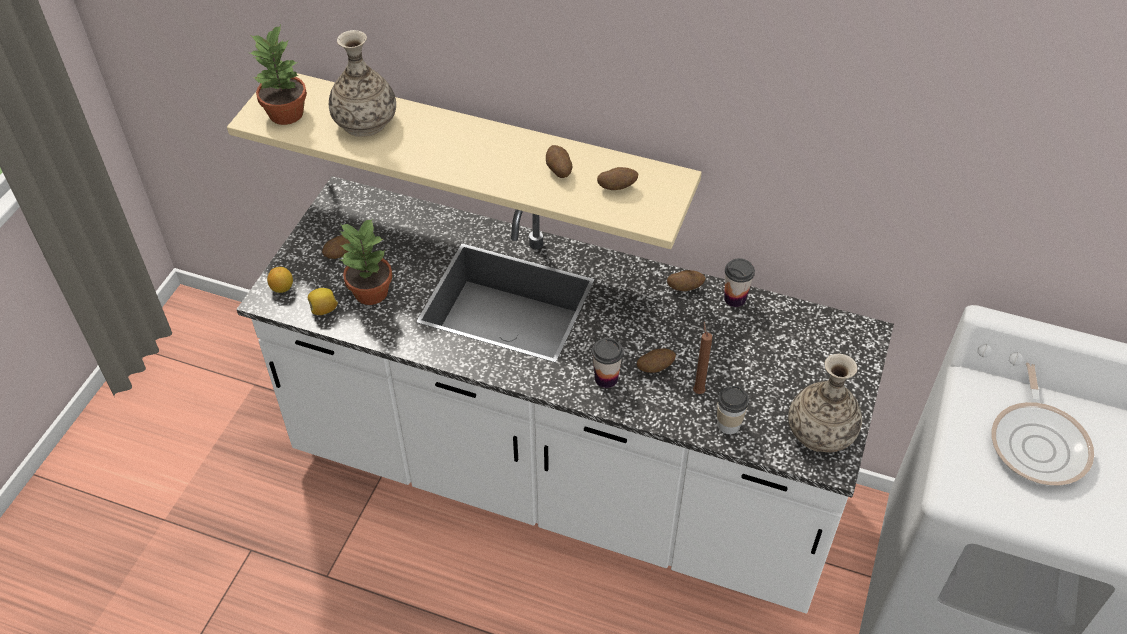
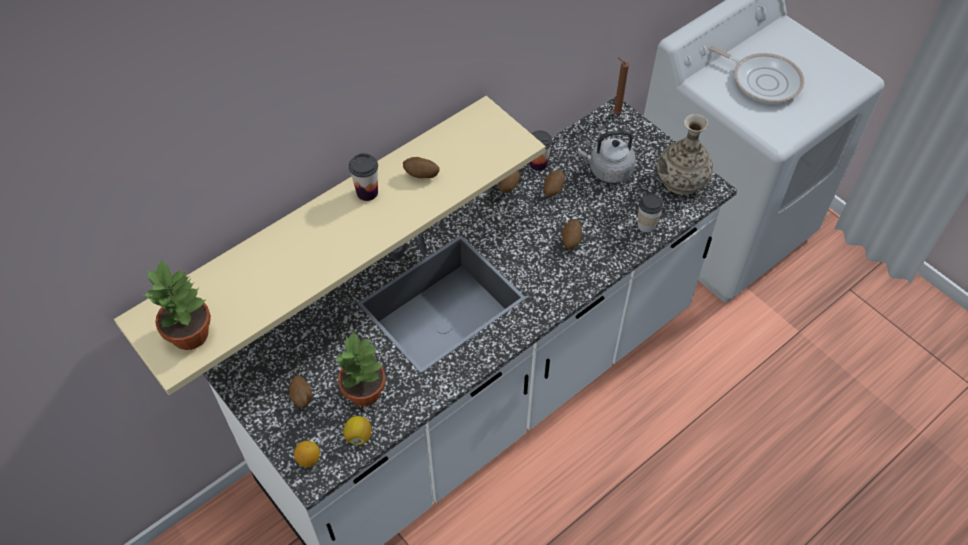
camera: 60 degrees left, 5 degrees up
vase [329,30,396,137] -> none
cup [592,338,624,388] -> cup moved to [349,153,378,201]
potato [597,167,638,190] -> potato moved to [544,170,565,197]
brown candle [693,322,712,394] -> brown candle moved to [613,57,629,114]
none -> grey kettle [578,131,636,183]

